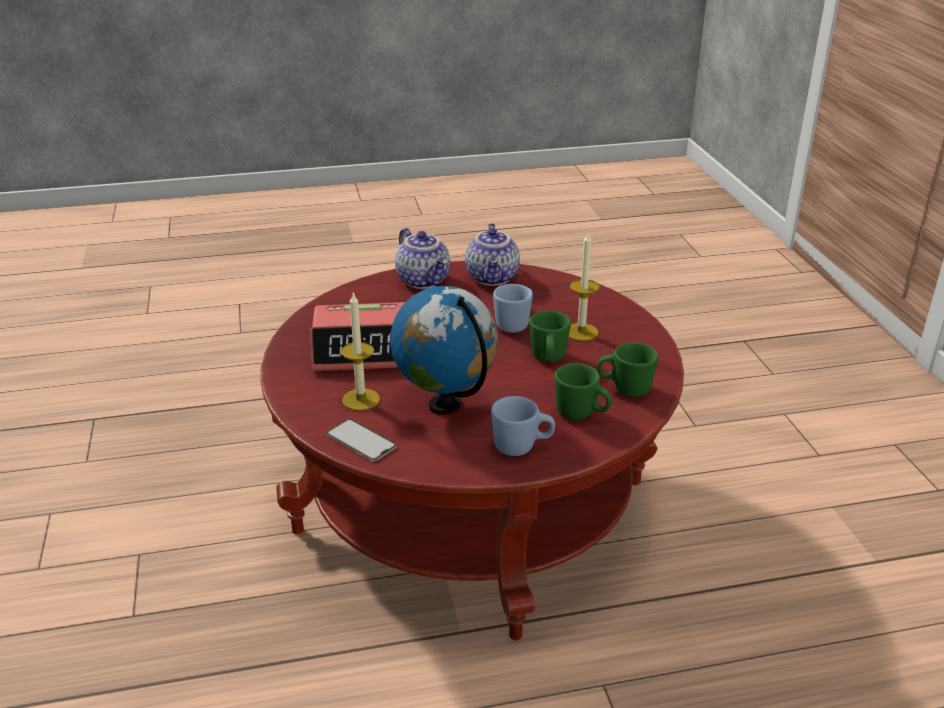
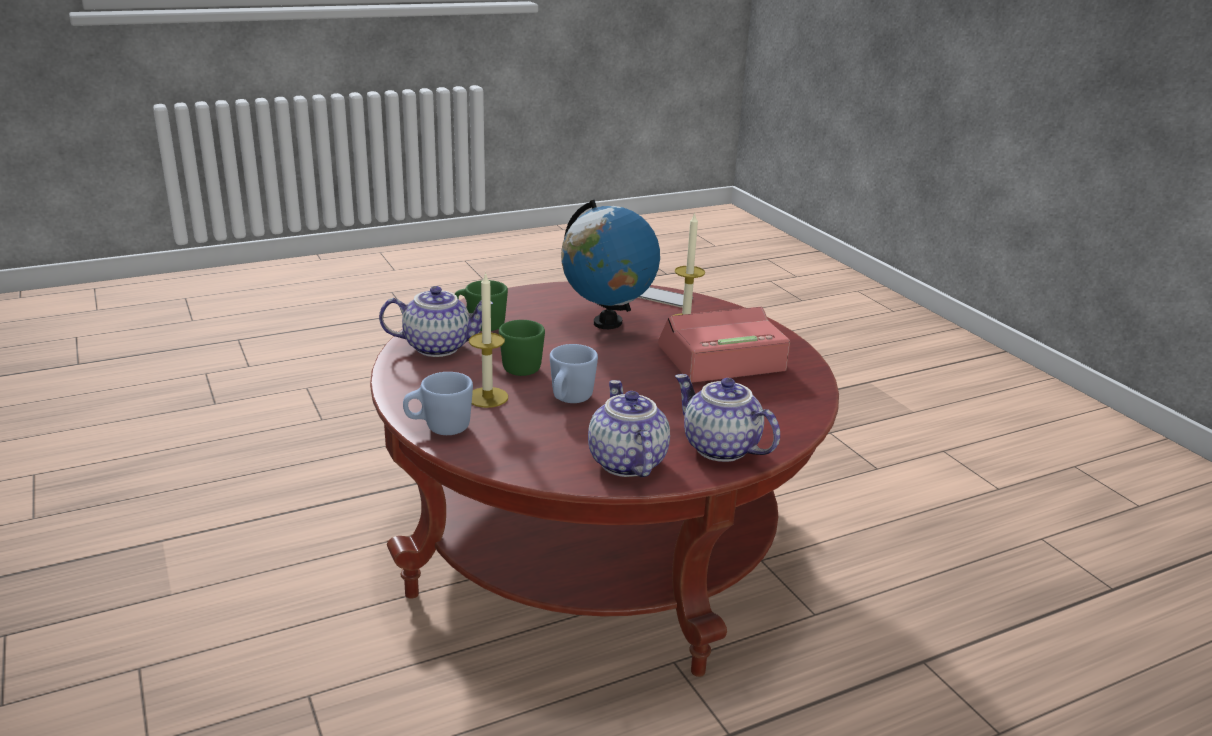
camera: 165 degrees right, 5 degrees down
blue mug [491,396,555,456] -> blue mug moved to [403,372,473,435]
green mug [597,342,658,397] -> teapot [379,286,493,357]

